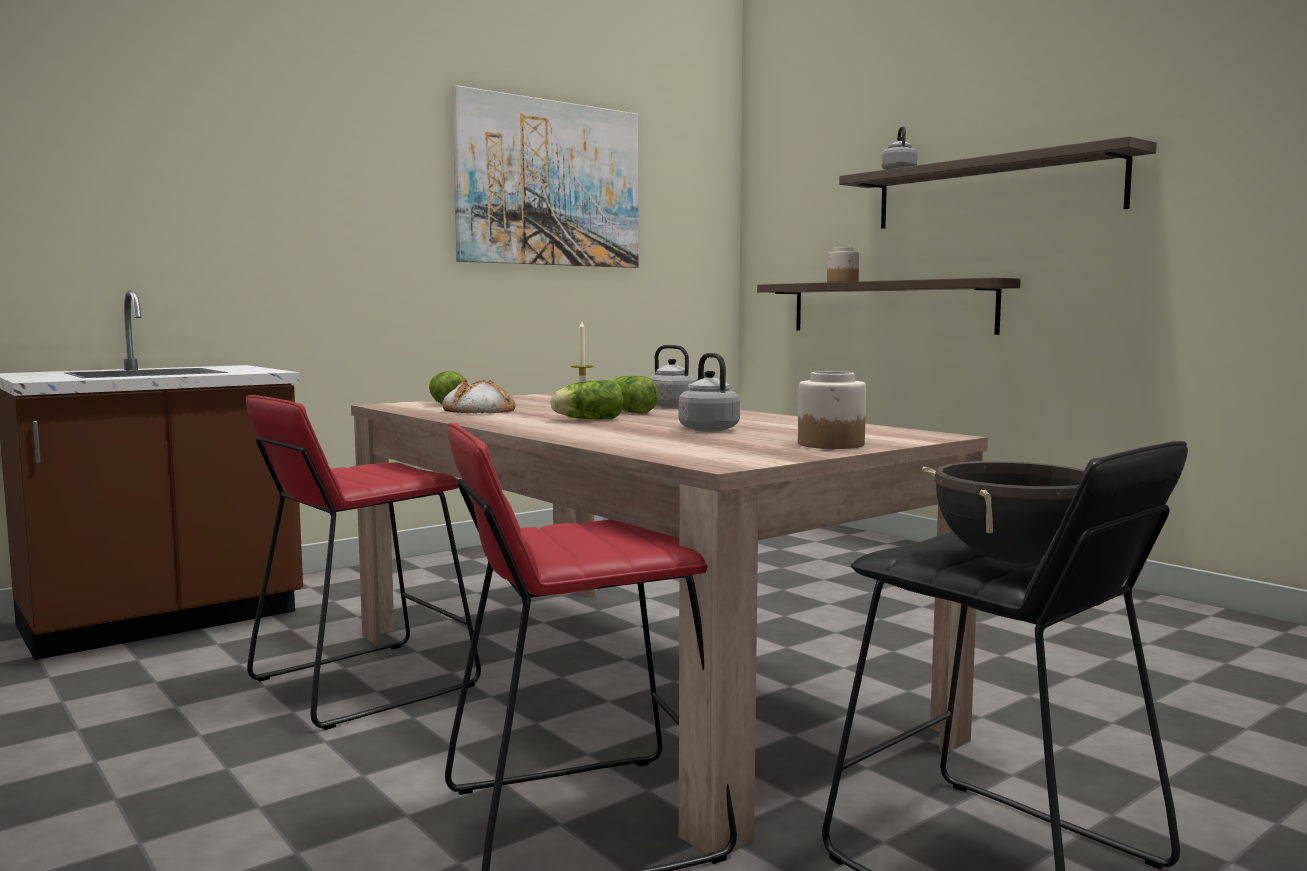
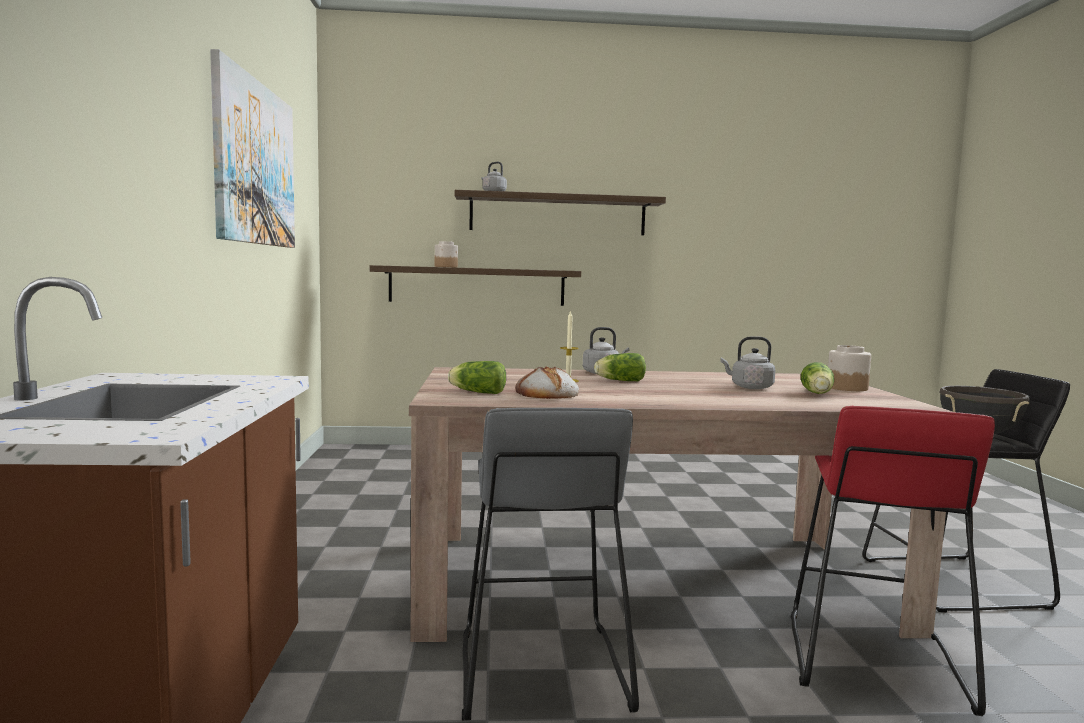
camera: 55 degrees left, 0 degrees up
red stool [246,395,481,730] -> grey stool [462,408,639,721]
lettuce [551,380,623,419] -> lettuce moved to [801,362,834,394]

